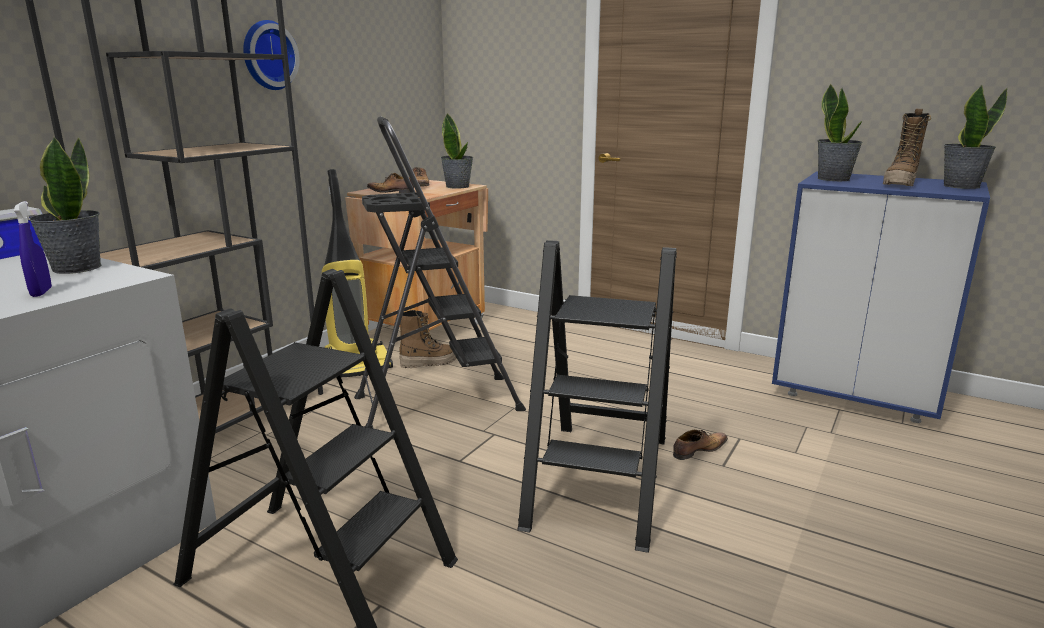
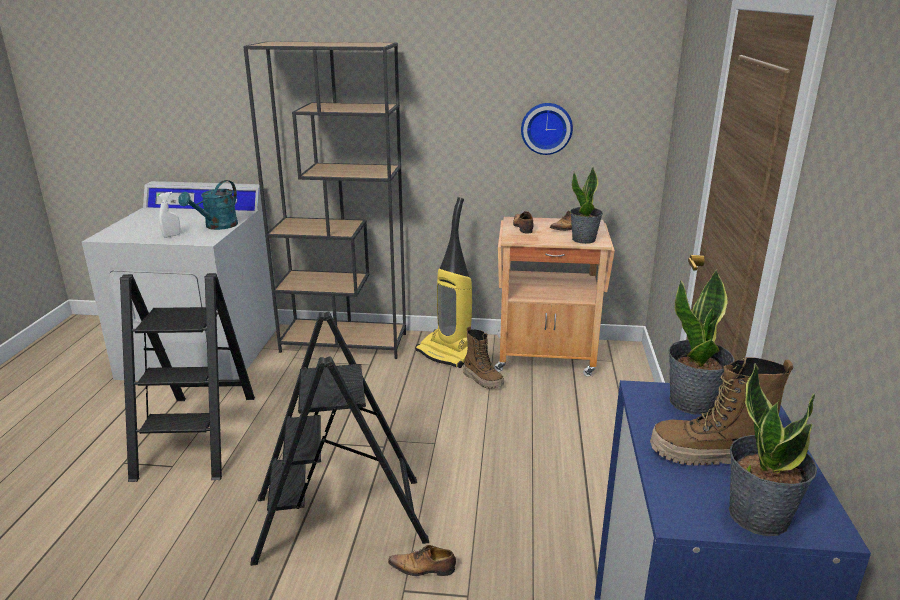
camera: 65 degrees right, 5 degrees up
blue spray bottle [13,201,52,297] -> white spray bottle [159,192,181,237]
potted plant [30,137,102,274] -> turquoise watering can [178,180,238,230]
wall clock [243,20,300,90] -> wall clock moved to [521,103,573,155]
step ladder [354,117,526,428] -> none
shoe [673,430,728,460] -> shoe turned 150 degrees clockwise [388,545,456,576]

